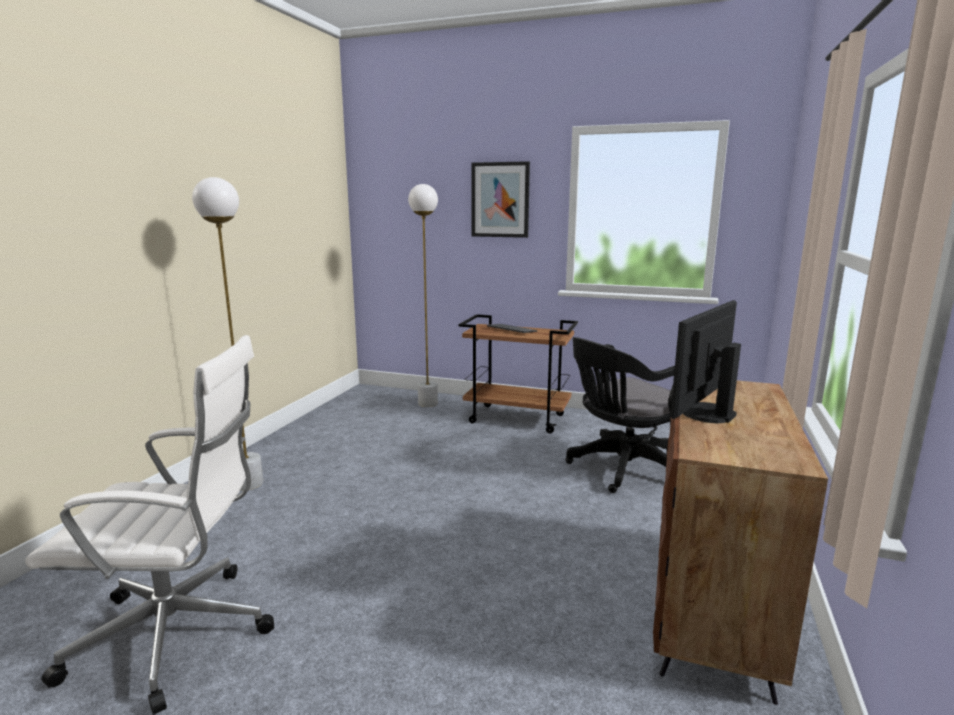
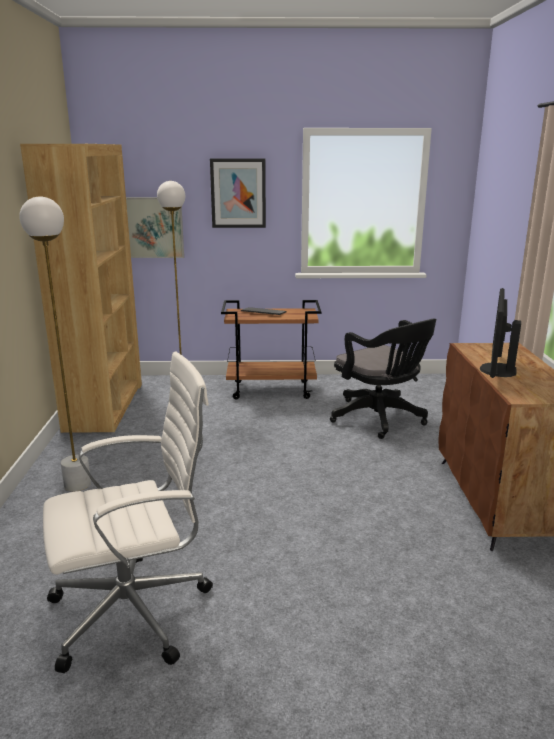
camera: 20 degrees left, 5 degrees up
black office chair [565,337,675,493] -> black office chair turned 75 degrees counterclockwise [330,319,436,439]
none -> brown bookcase [20,144,142,433]
none -> picture [126,197,184,258]

